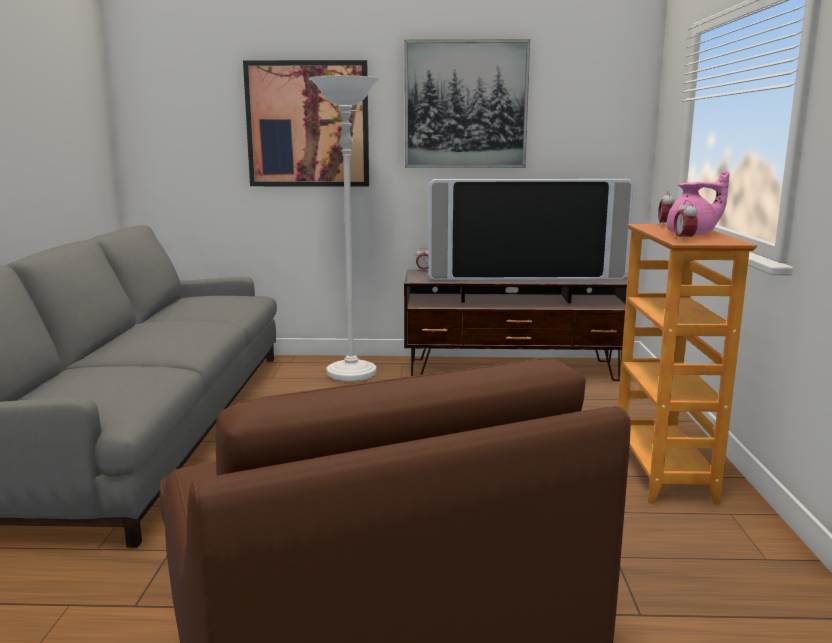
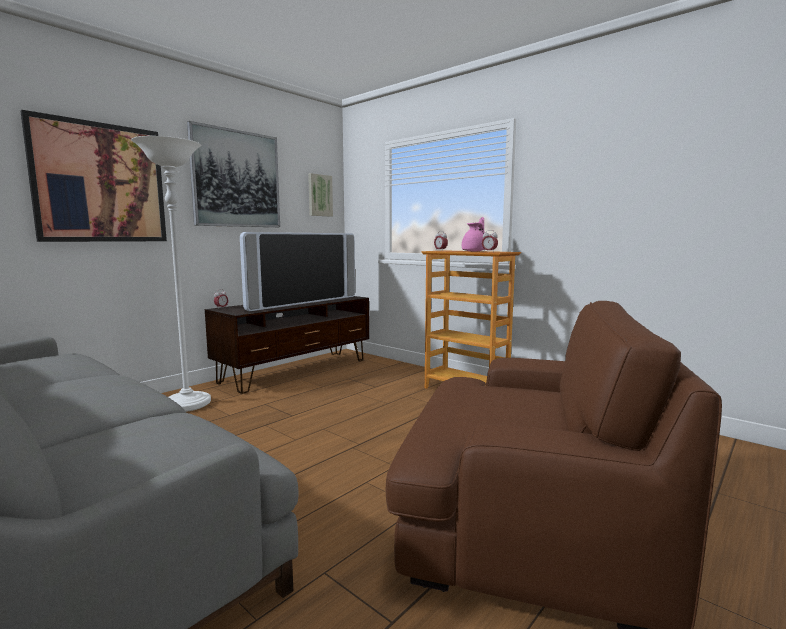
camera: 50 degrees left, 5 degrees down
none -> picture [308,173,333,217]

